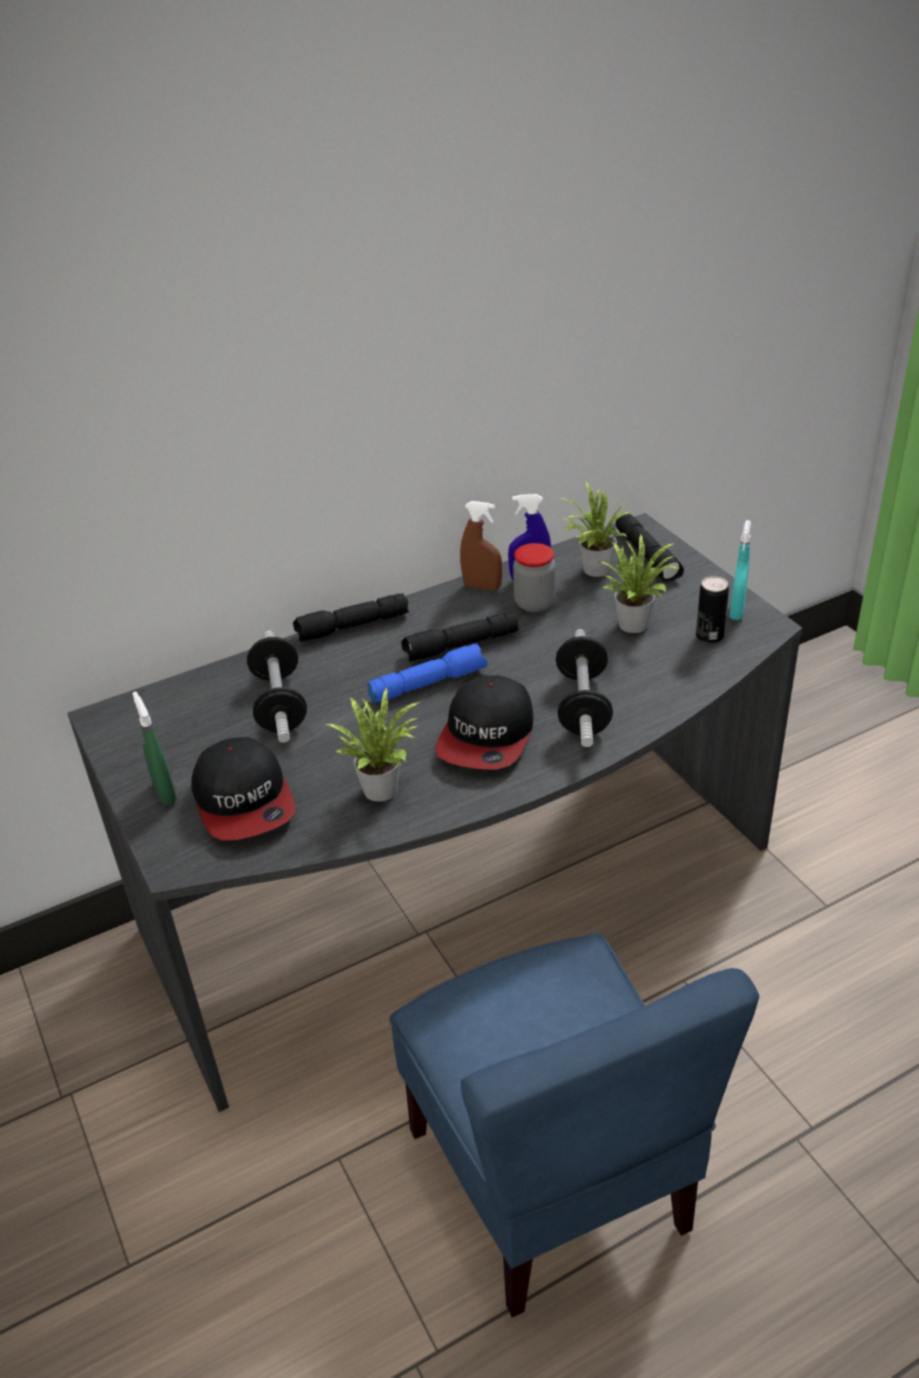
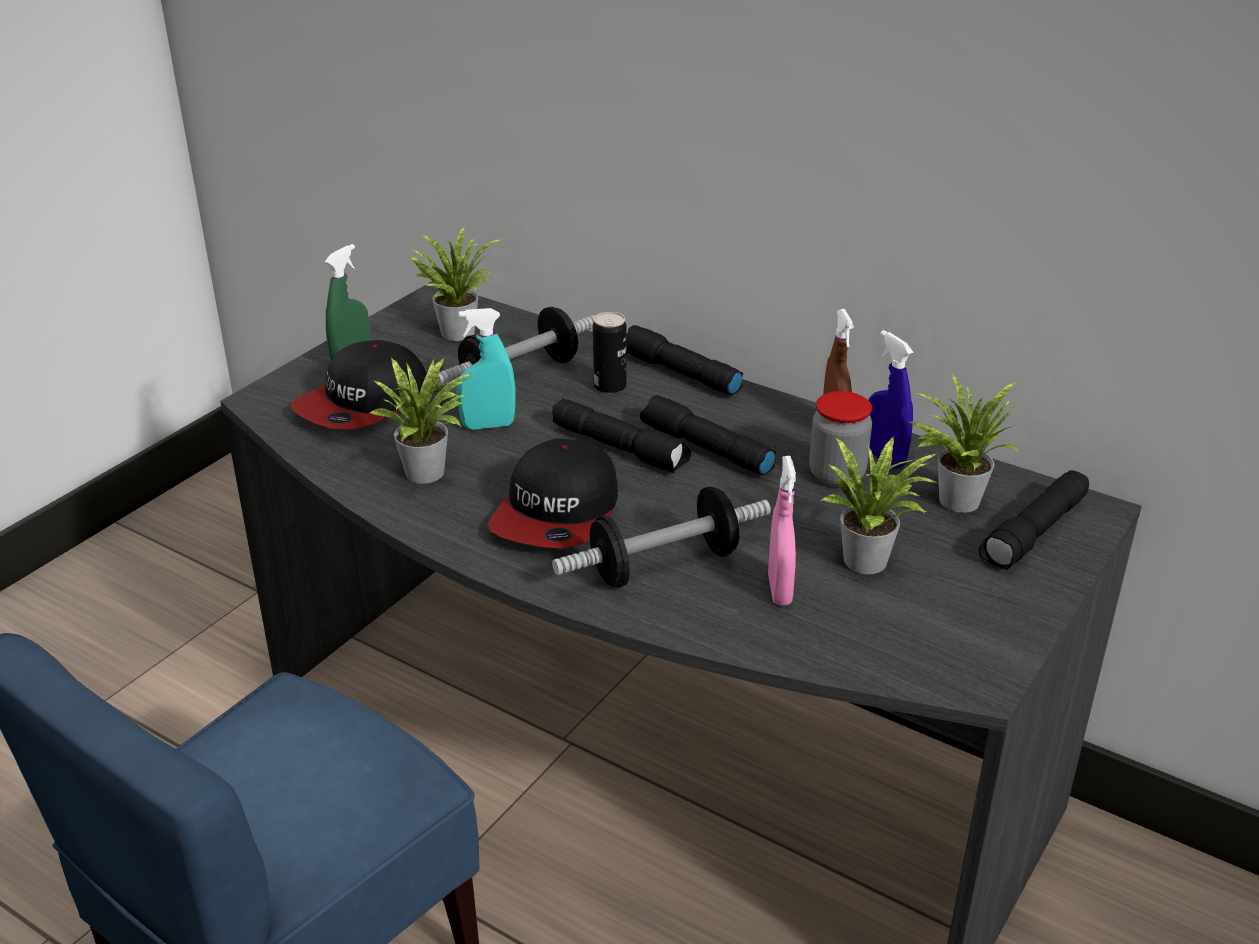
camera: 60 degrees right, 5 degrees down
blue flashlight [367,644,487,703] -> black flashlight [552,399,691,473]
cap [435,675,533,770] -> cap turned 60 degrees counterclockwise [488,439,618,549]
can [696,576,729,643] -> can moved to [593,312,627,394]
turquoise spray bottle [730,520,751,620] -> turquoise spray bottle moved to [457,308,516,430]
none -> potted plant [409,227,503,341]
none -> pink spray bottle [768,456,796,606]

